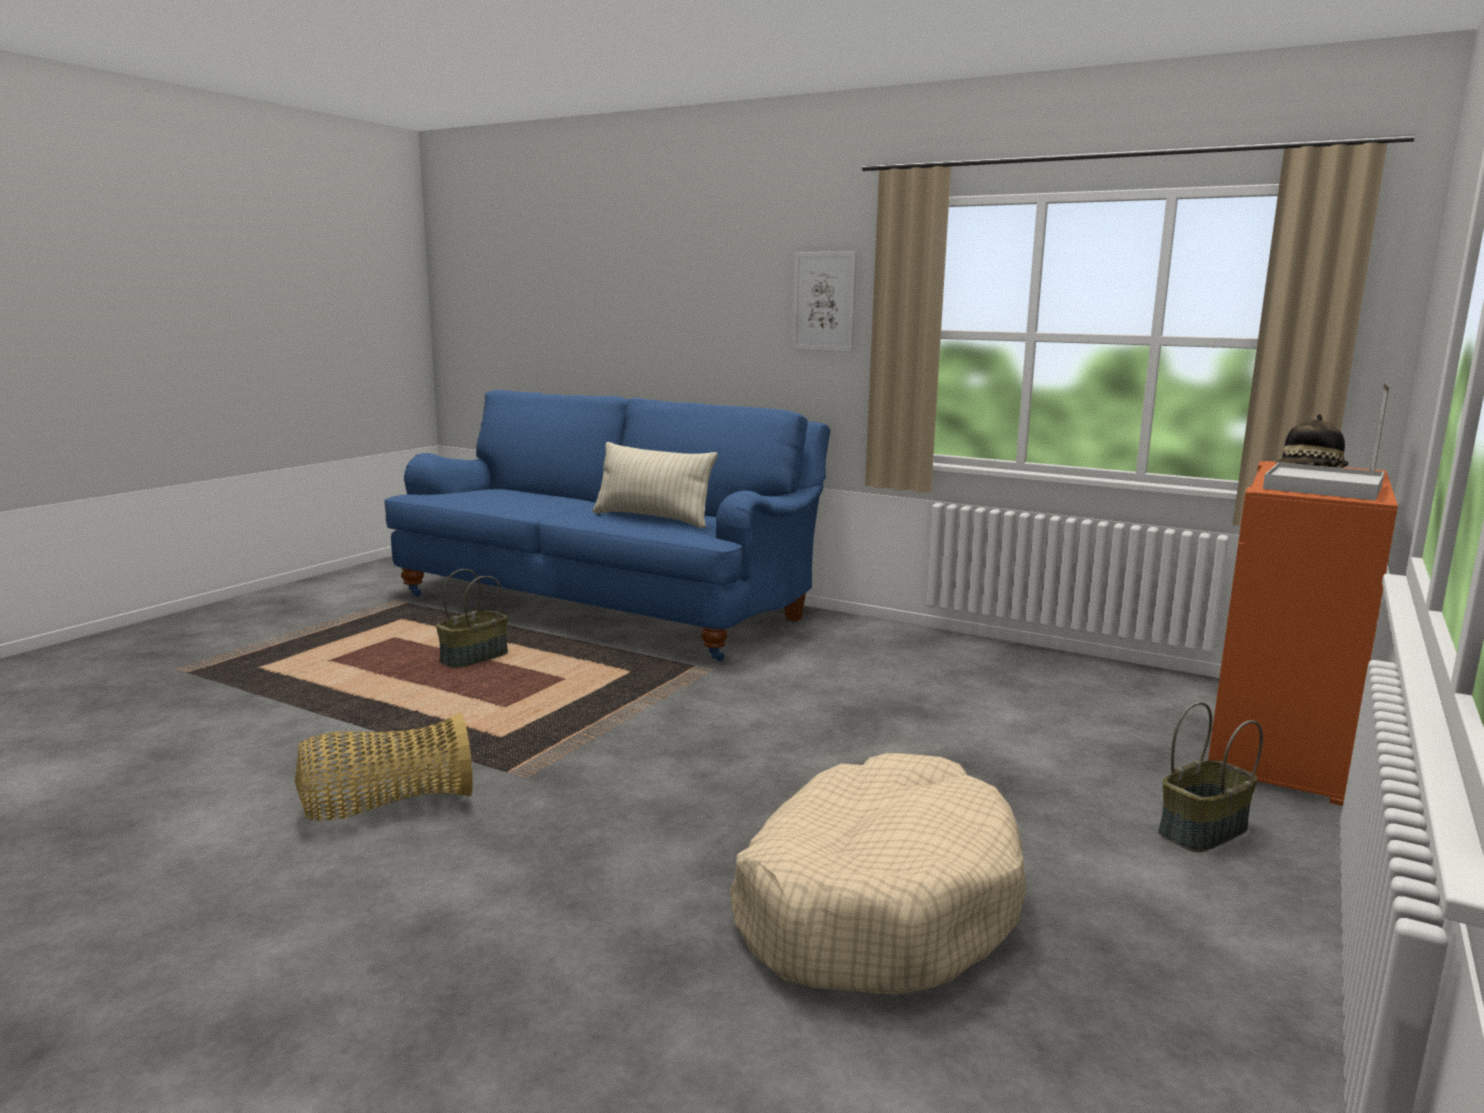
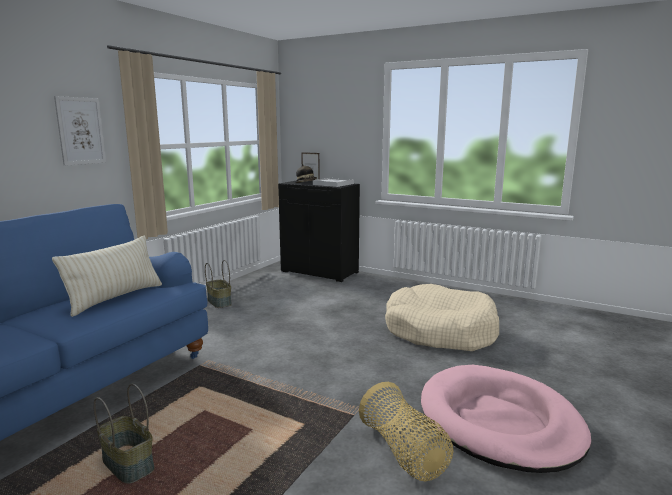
camera: 90 degrees left, 0 degrees up
basket [1158,702,1263,852] -> basket moved to [205,260,232,308]
orange cabinet [1208,461,1398,806] -> black cabinet [278,180,360,282]
none -> pink dog bed [421,365,591,473]

